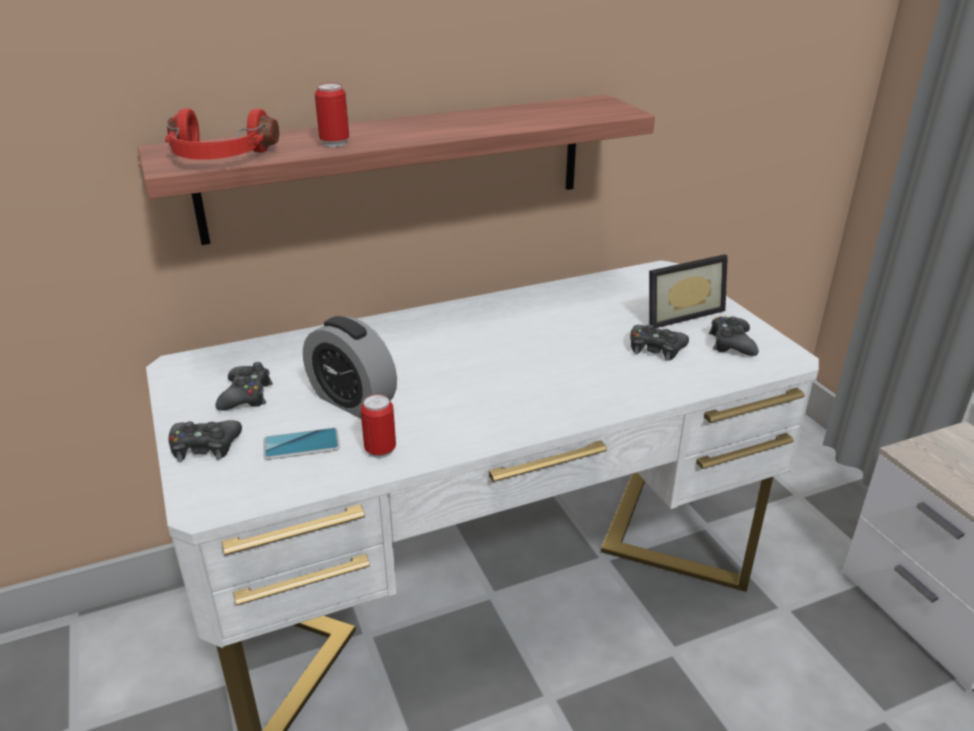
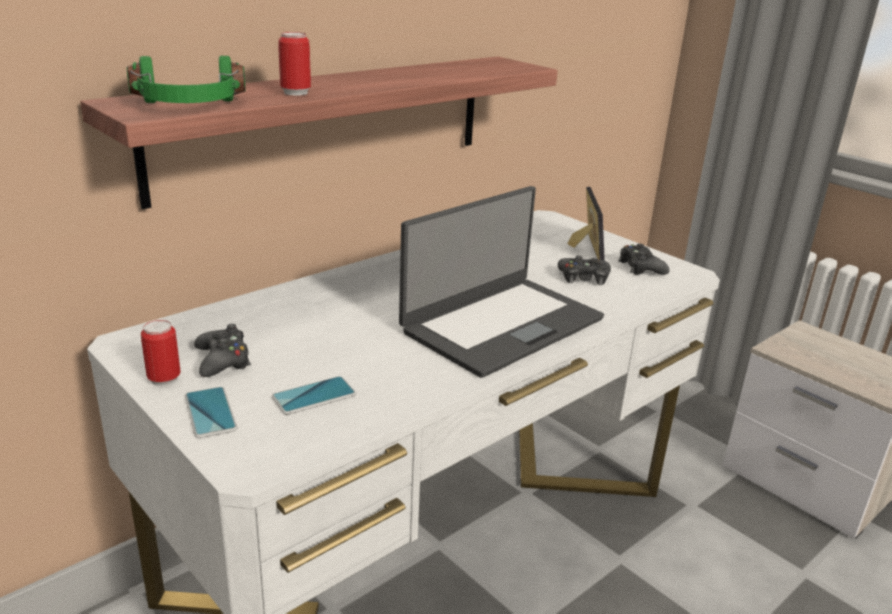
camera: 20 degrees left, 5 degrees down
red headphones [165,108,279,160] -> green headphones [126,56,246,103]
black game controller [169,420,242,462] -> phone [185,387,238,438]
alarm clock [303,316,397,419] -> none
can [361,394,396,458] -> can moved to [141,320,180,386]
picture frame [649,254,728,328] -> picture frame turned 45 degrees counterclockwise [567,187,605,261]
none -> laptop [399,186,604,378]

